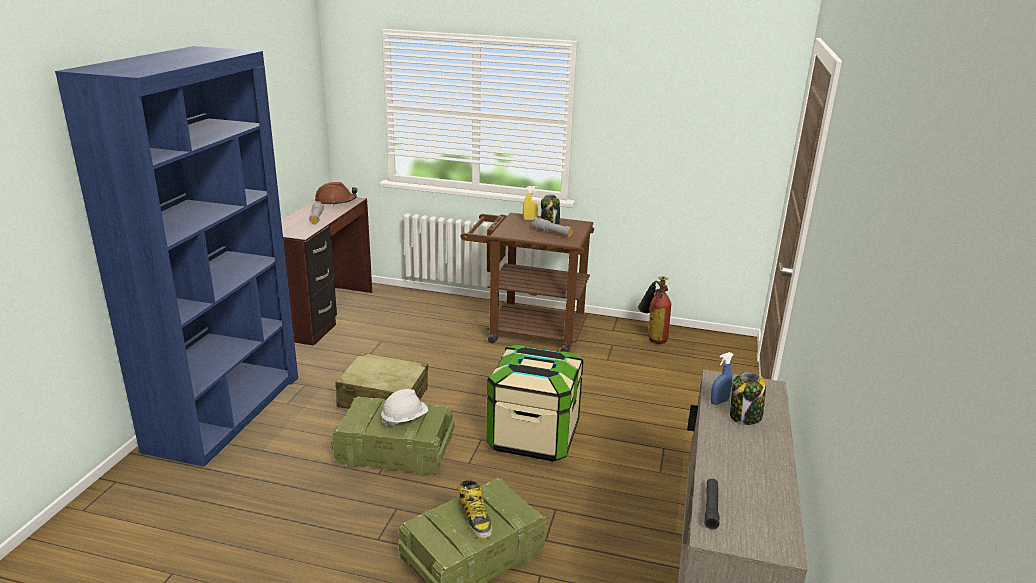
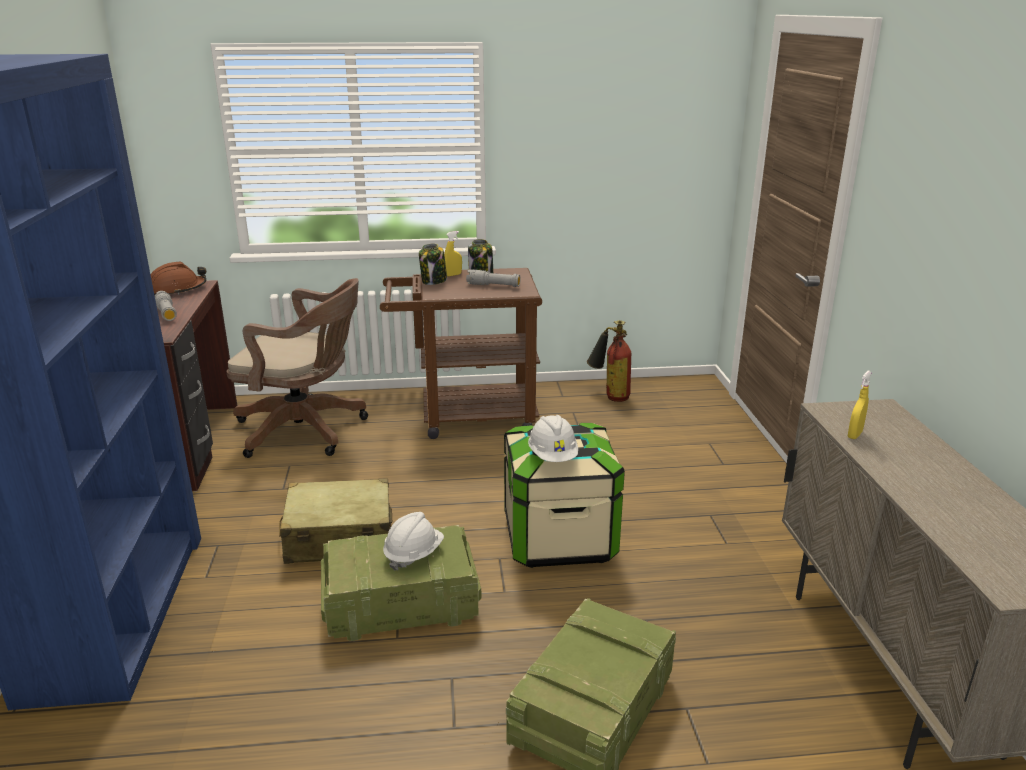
camera: 20 degrees left, 0 degrees up
boot [458,480,493,539] -> none
black flashlight [704,479,719,530] -> none
blue spray bottle [710,352,734,405] -> yellow spray bottle [848,371,871,439]
jar [730,371,766,425] -> jar moved to [419,243,447,285]
none -> brown office chair [227,278,368,458]
none -> white hard hat [528,415,578,462]

